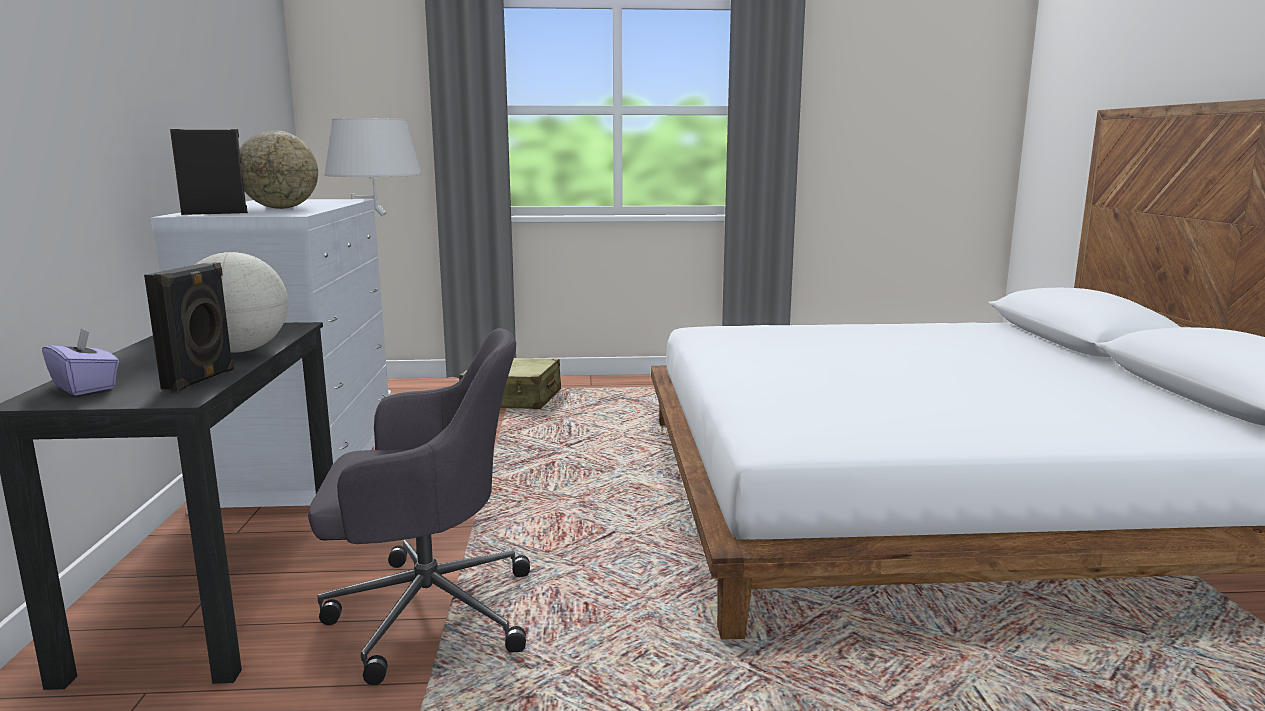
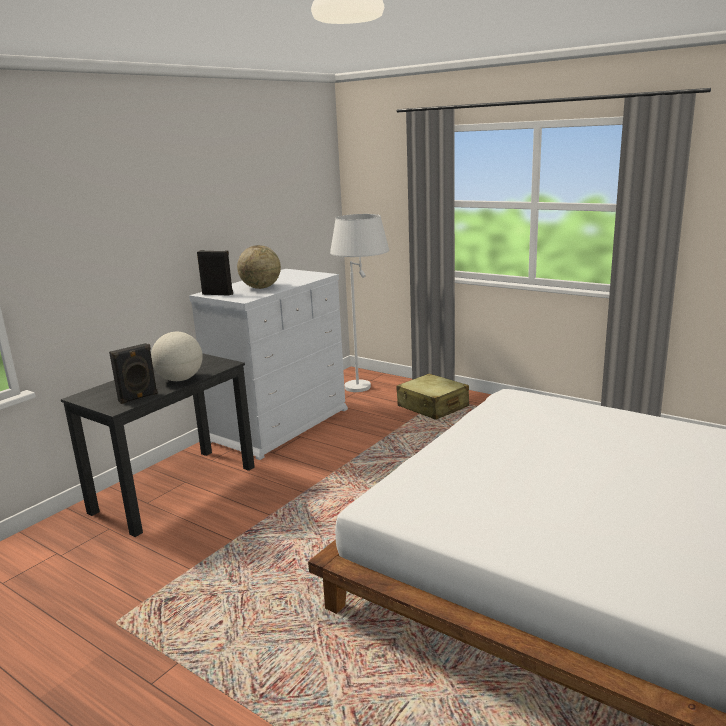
camera: 40 degrees right, 5 degrees up
purple tissue box [42,327,119,395] -> none
grey office chair [308,328,530,685] -> none

